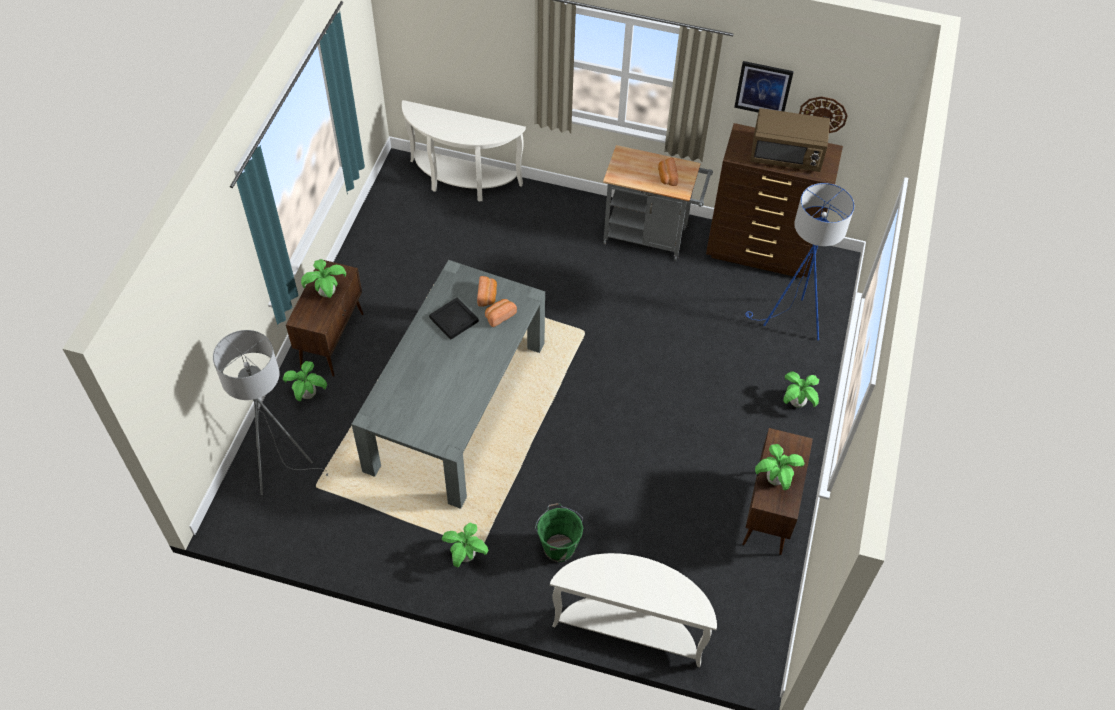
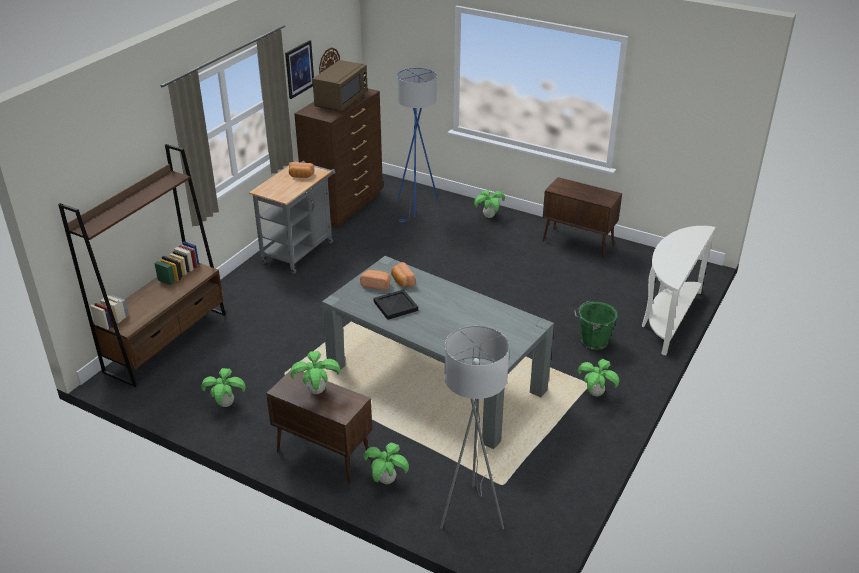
camera: 75 degrees left, 20 degrees down
white console table [402,100,526,202] -> brown bookcase [58,144,226,387]
potted plant [755,444,804,490] -> potted plant moved to [201,368,246,407]

